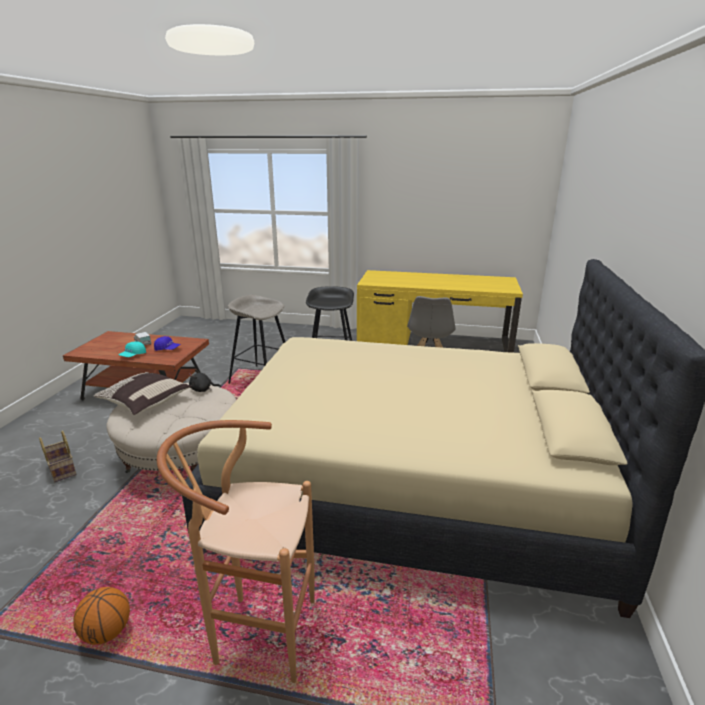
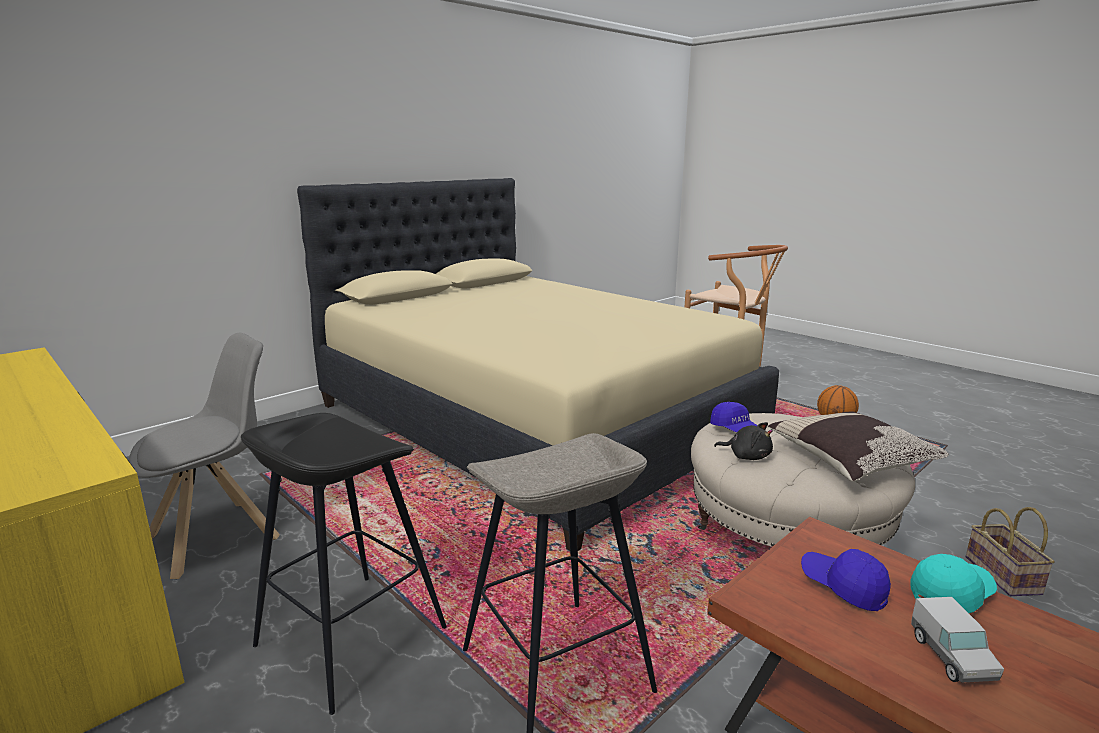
camera: 145 degrees left, 5 degrees down
none -> blue cap [710,402,758,432]

